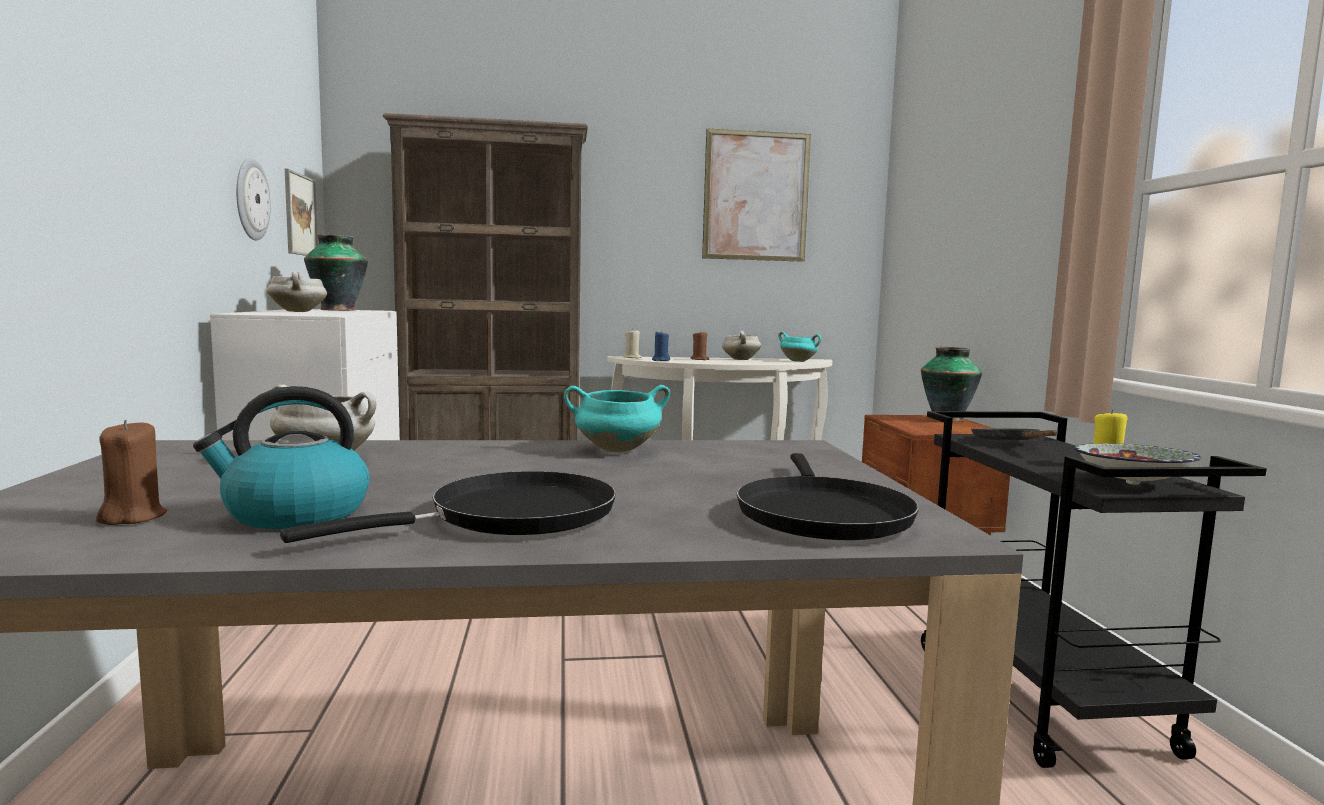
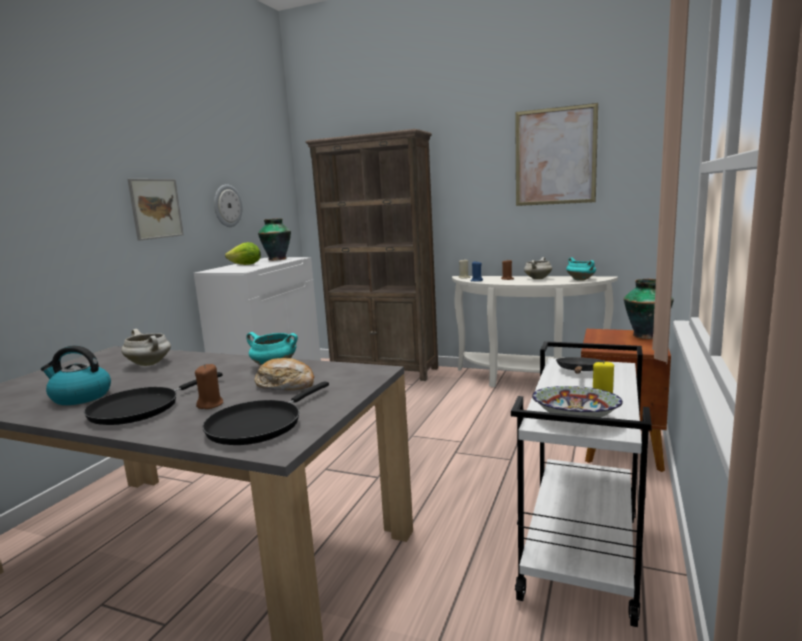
camera: 30 degrees right, 5 degrees up
brown candle [96,420,167,525] -> brown candle moved to [195,364,223,409]
white cooking pot [267,271,327,312] -> lettuce [225,242,261,265]
black frying pan [280,471,616,543] -> black frying pan turned 135 degrees clockwise [84,372,223,425]
picture [285,169,318,256] -> picture moved to [128,179,184,241]
black cart [921,411,1267,768] -> white cart [511,341,652,627]
none -> bread [255,358,314,390]

